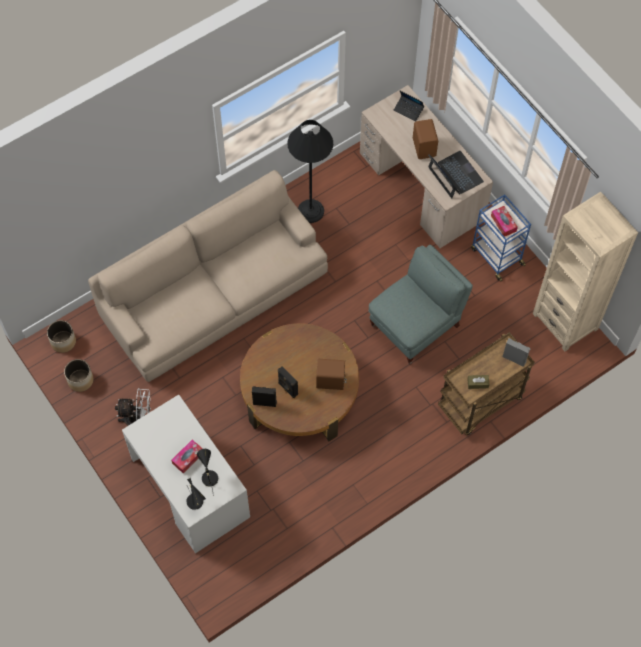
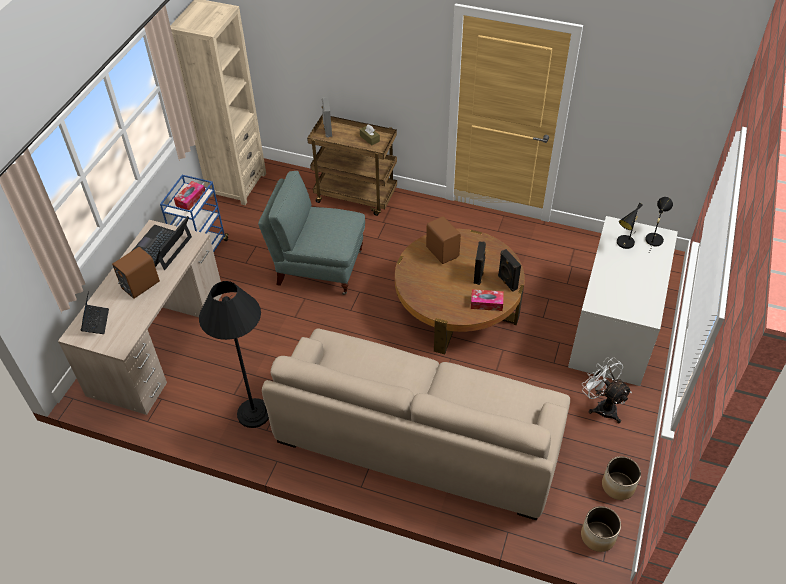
camera: 125 degrees left, 15 degrees down
tissue box [171,440,203,473] -> tissue box moved to [471,289,504,311]

